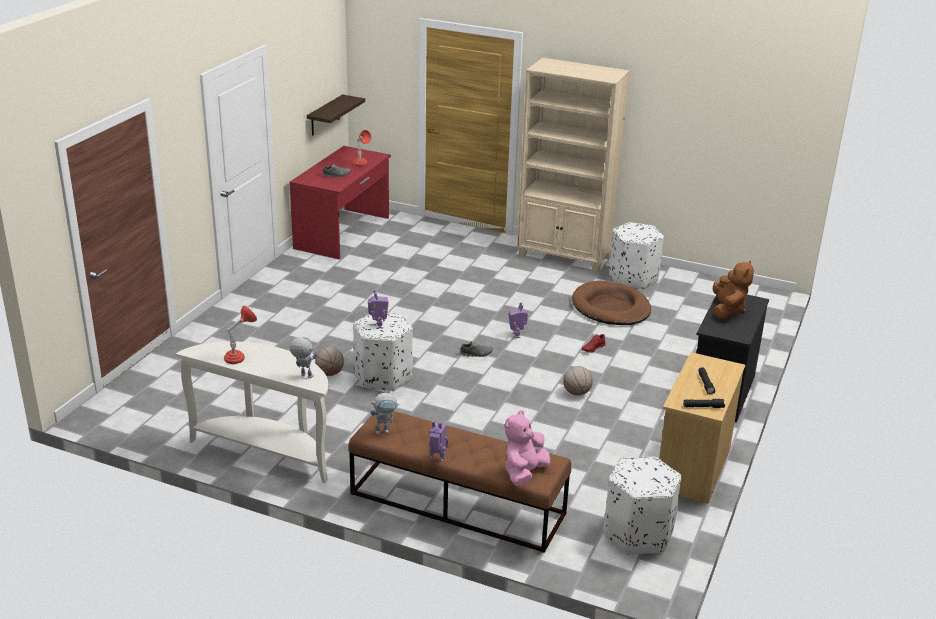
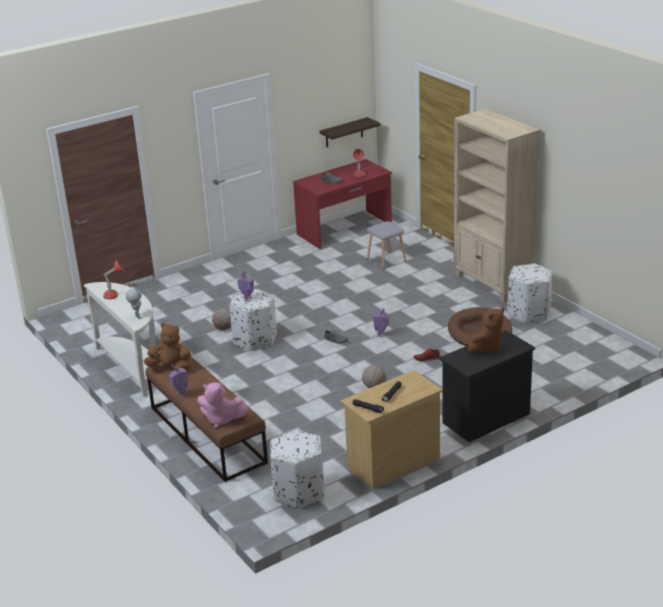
camera: 35 degrees right, 0 degrees up
toy robot [370,393,400,435] -> brown plush toy [144,323,191,371]
pink plush toy [505,410,550,486] -> pink plush toy turned 135 degrees counterclockwise [197,382,248,428]
none -> grey stool [367,221,406,269]

